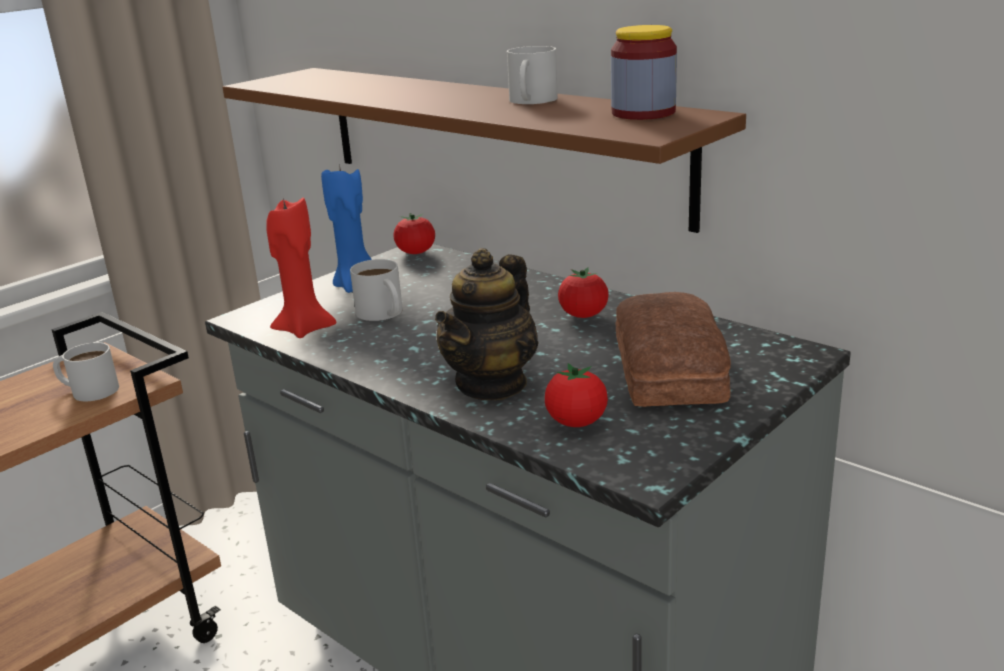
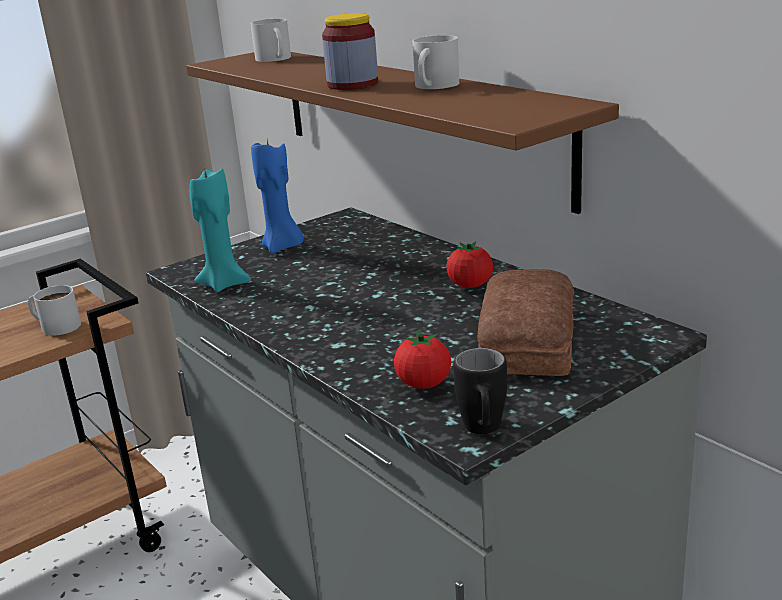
camera: 10 degrees right, 0 degrees up
red candle [266,198,337,338] -> turquoise candle [190,167,251,292]
white mug [350,259,403,321] -> white mug moved to [251,19,291,62]
tomato [393,213,435,254] -> none
teapot [435,248,539,400] -> none
jar [611,25,677,120] -> jar moved to [322,13,378,90]
none -> black mug [453,348,507,434]

